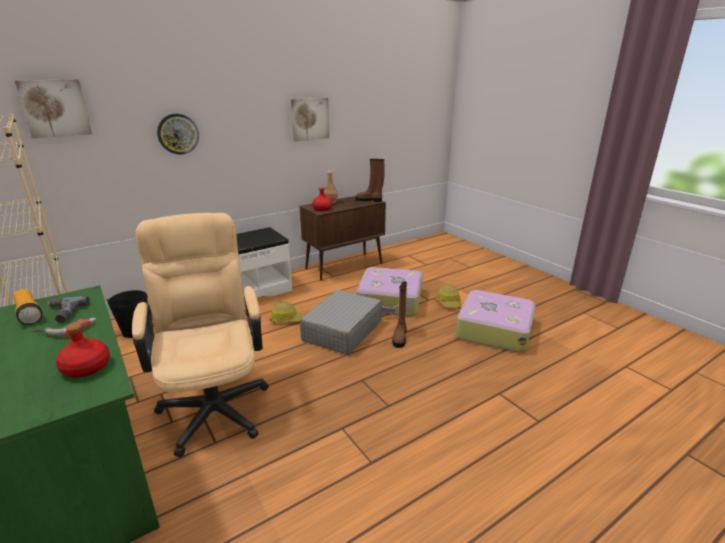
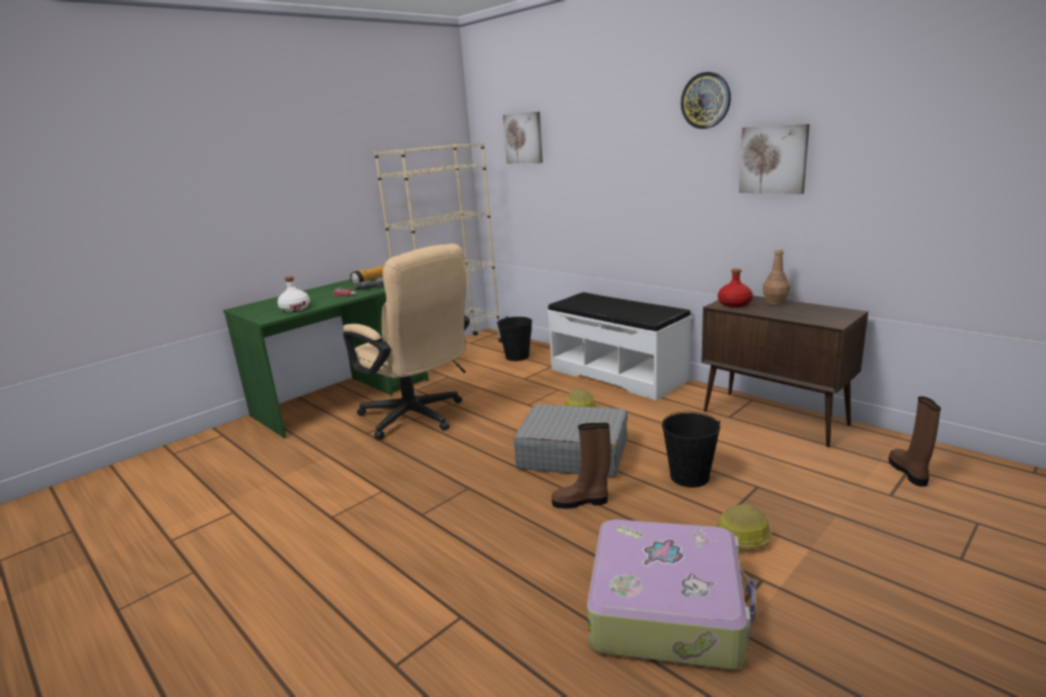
camera: 80 degrees right, 5 degrees down
red bottle [56,323,110,378] -> white bottle [277,276,310,312]
beige office chair [132,213,269,458] -> beige office chair turned 75 degrees clockwise [343,244,470,439]
wall clock [157,114,199,155] -> wall clock moved to [681,72,731,129]
brown boot [355,159,385,202] -> brown boot moved to [889,396,941,487]
suitcase [356,267,423,316] -> black bucket [661,411,720,487]

